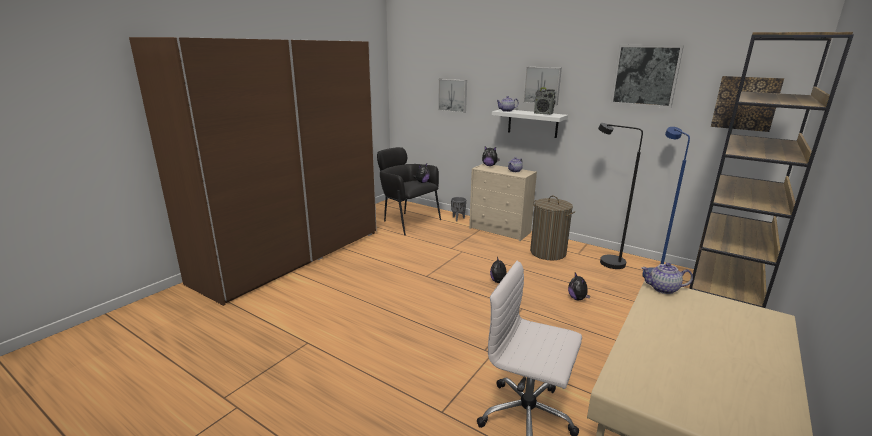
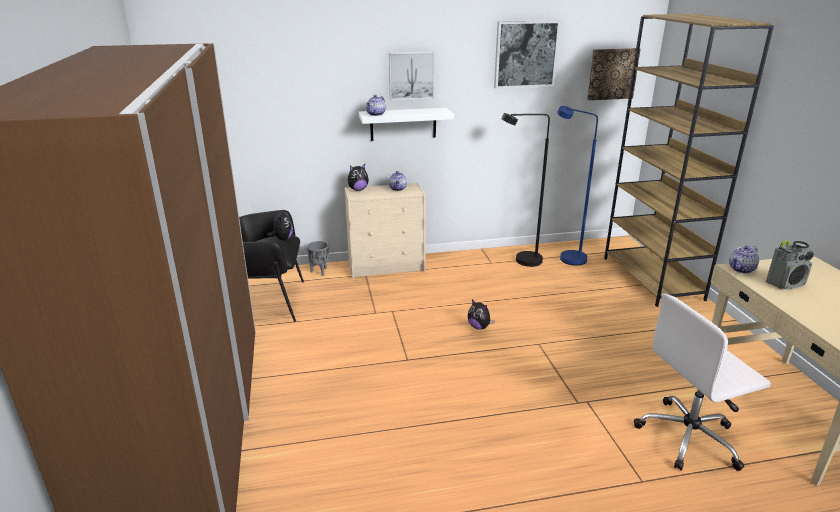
camera: 45 degrees left, 5 degrees up
picture [438,79,467,113] -> none
laundry basket [530,196,575,260] -> none
radio [534,87,555,115] -> radio moved to [766,240,814,290]
plush toy [568,273,590,300] -> none

